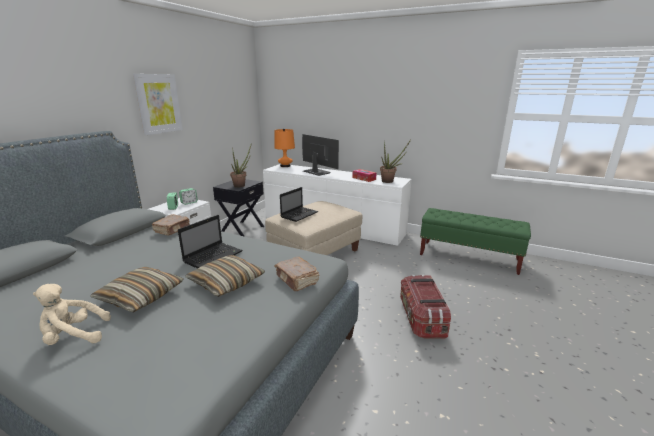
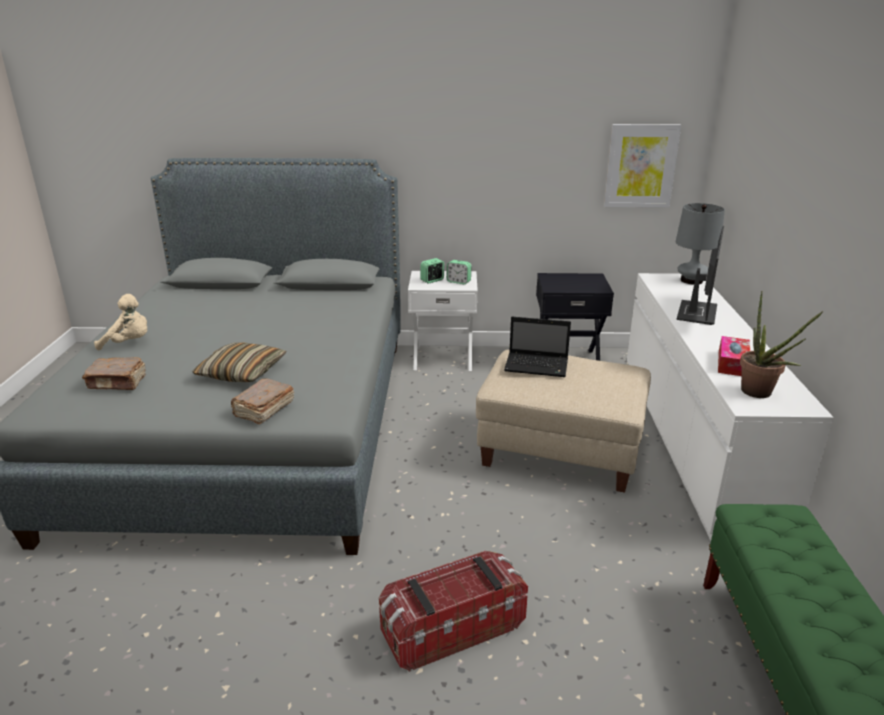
camera: 65 degrees right, 5 degrees up
beige plush toy [33,284,111,345] -> beige plush toy turned 135 degrees clockwise [94,294,147,350]
pillow [90,267,183,312] -> none
picture [133,74,183,135] -> picture moved to [604,124,681,208]
brown book [152,214,190,235] -> brown book moved to [82,357,146,390]
laptop [178,215,243,269] -> none
potted plant [230,143,252,188] -> none
orange table lamp [274,129,295,167] -> grey table lamp [676,203,725,285]

